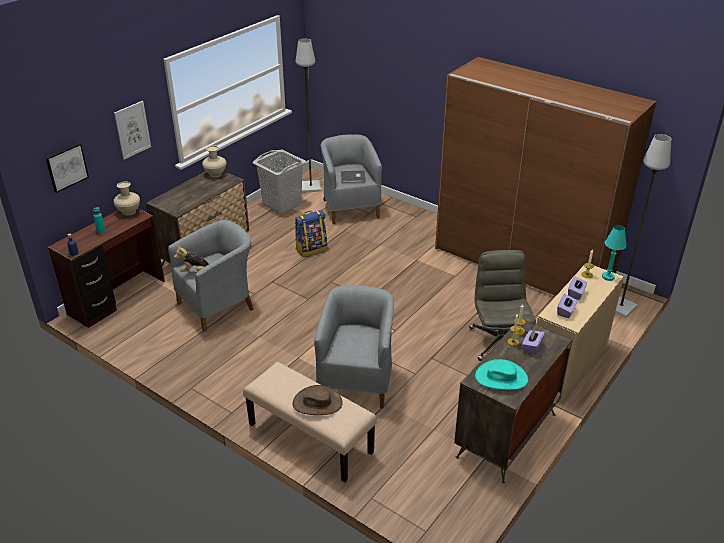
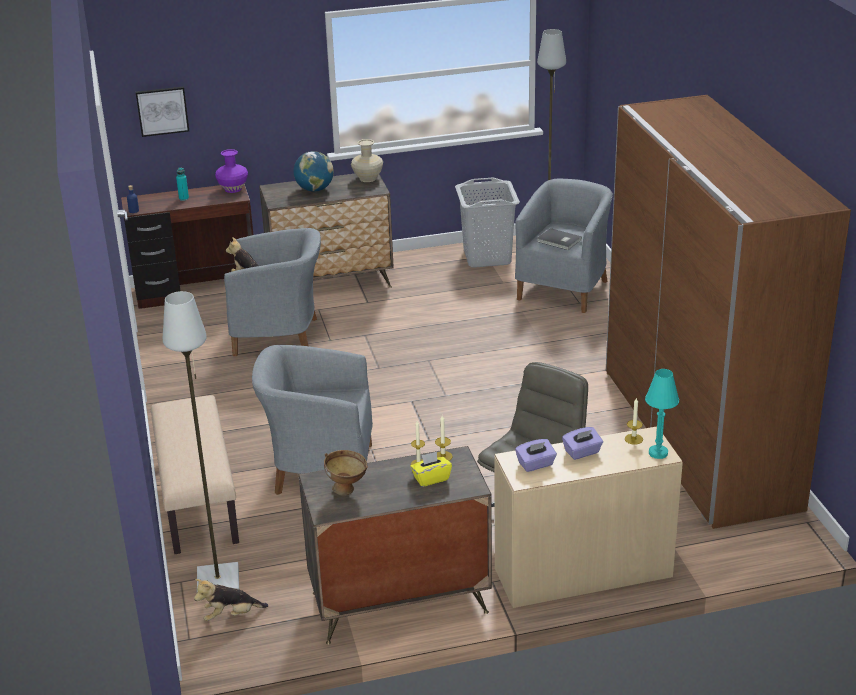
camera: 40 degrees right, 5 degrees down
beige vase [113,181,140,215] -> purple vase [215,149,248,193]
picture [114,101,151,160] -> none
brown hat [292,385,343,415] -> none
backpack [295,210,327,257] -> none
grey armchair [314,285,394,408] -> grey armchair turned 135 degrees counterclockwise [252,345,373,495]
turquoise hat [475,359,528,390] -> brown bowl [324,450,368,495]
purple tissue box [522,329,545,355] -> yellow tissue box [410,452,452,487]
grey floor lamp [615,134,671,318] -> grey floor lamp moved to [163,291,239,589]
none -> plush toy [194,579,268,621]
none -> globe [293,151,334,192]

